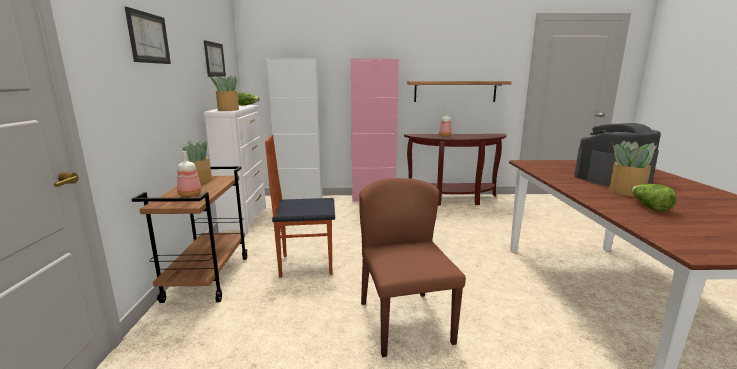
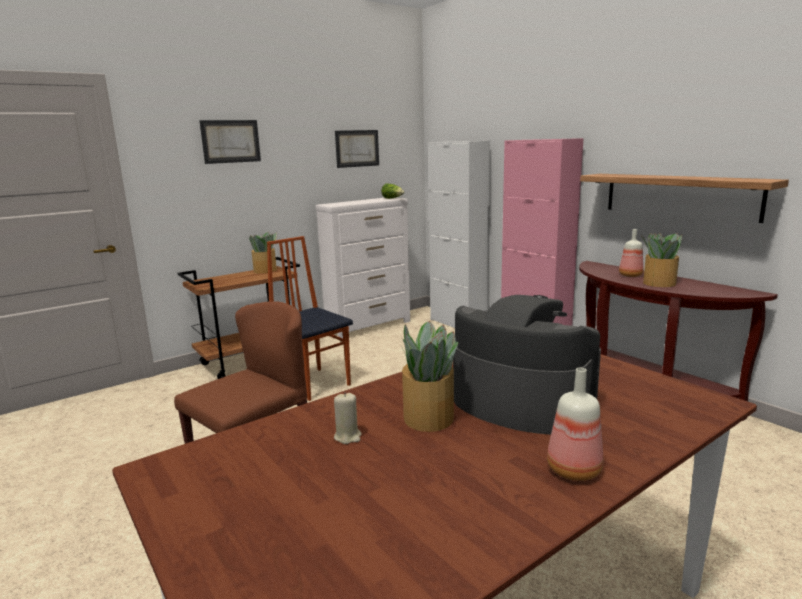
camera: 55 degrees right, 0 degrees up
bottle [177,151,202,197] -> bottle moved to [547,368,603,481]
potted plant [210,75,239,111] -> potted plant moved to [641,233,682,287]
lettuce [631,184,677,212] -> beige candle [334,393,362,444]

